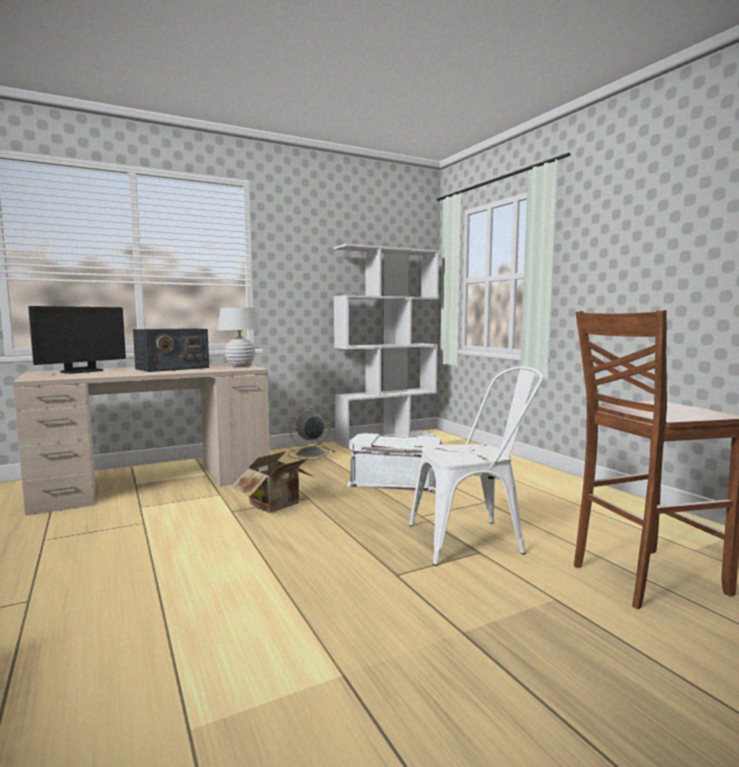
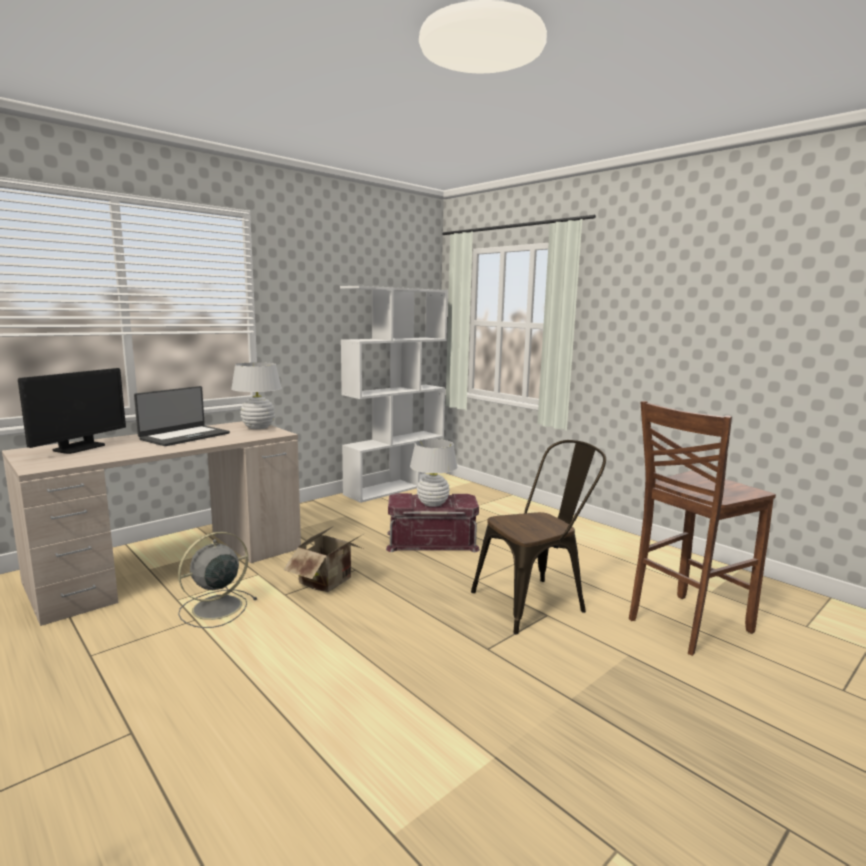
camera: 15 degrees left, 5 degrees up
radio [133,328,209,372] -> laptop [134,386,230,446]
grey fan [288,404,335,460] -> grey fan moved to [178,532,257,628]
white storage box [347,433,442,493] -> red storage box [386,493,480,552]
white chair [409,366,543,566] -> brown chair [471,440,606,634]
none -> white table lamp [410,439,457,507]

